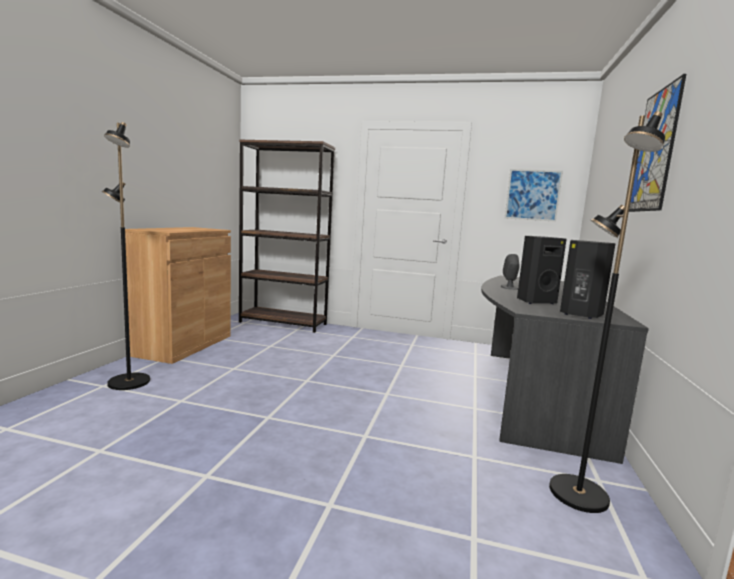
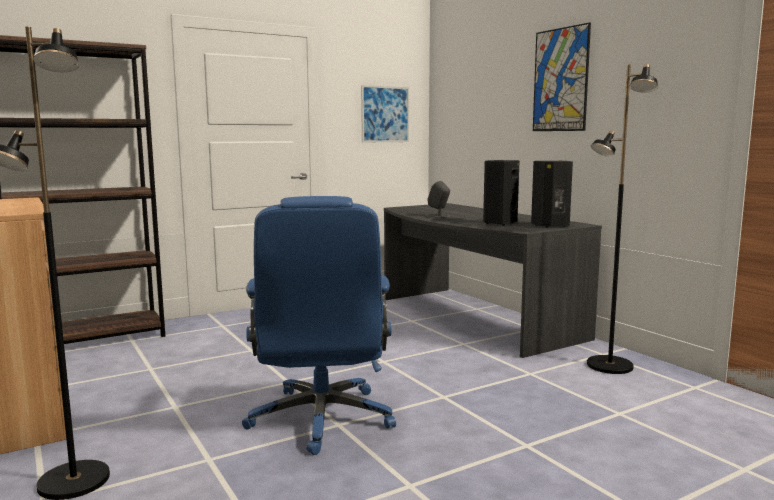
camera: 45 degrees left, 0 degrees up
none -> blue office chair [242,196,396,455]

